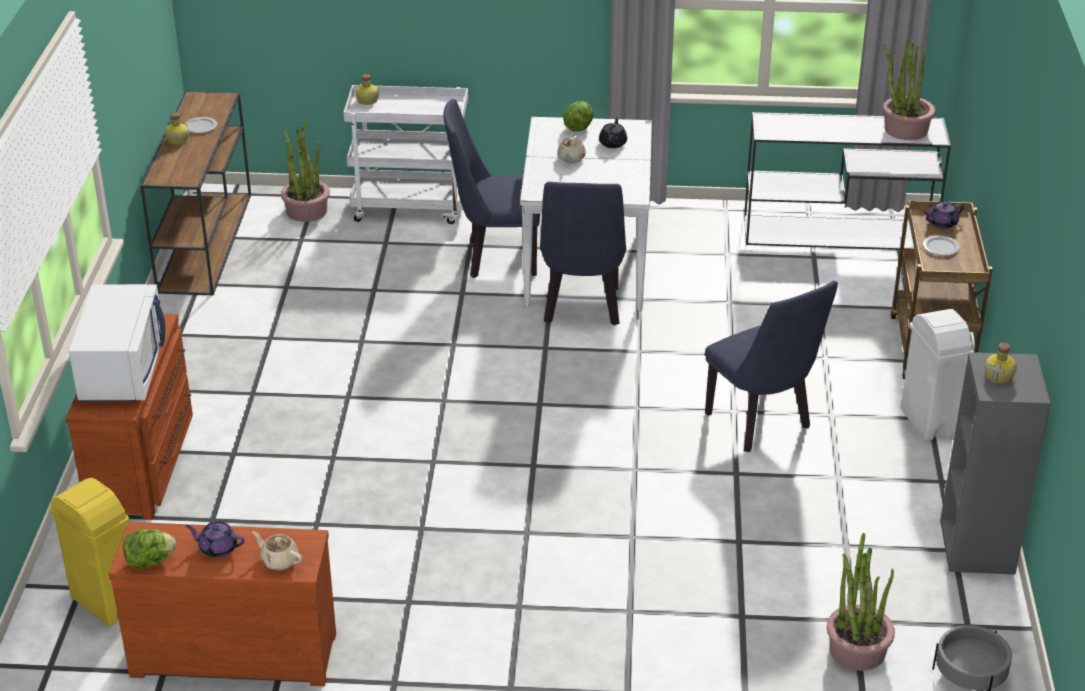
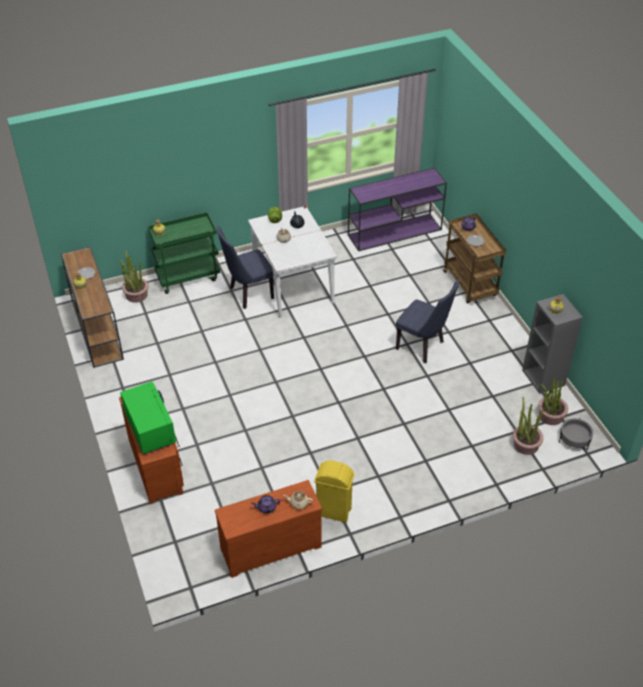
camera: 25 degrees left, 10 degrees up
yellow trash can [49,478,130,626] -> yellow trash can moved to [314,460,355,523]
white microwave [69,284,165,402] -> green microwave [120,381,176,454]
lettuce [123,529,176,569] -> none
white cart [343,84,468,224] -> green cart [148,212,220,294]
blue chair [540,182,626,325] -> none
white console table [744,112,951,250] -> purple console table [348,168,447,251]
potted plant [882,40,936,140] -> potted plant moved to [538,376,568,425]
white trash can [901,309,974,441] -> none

